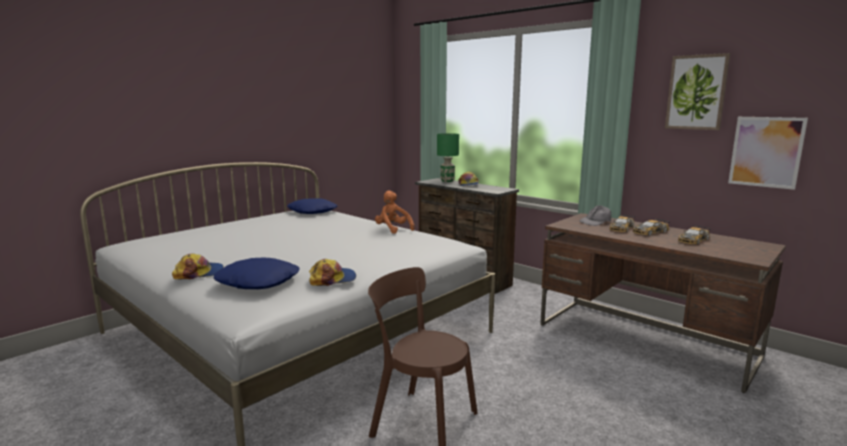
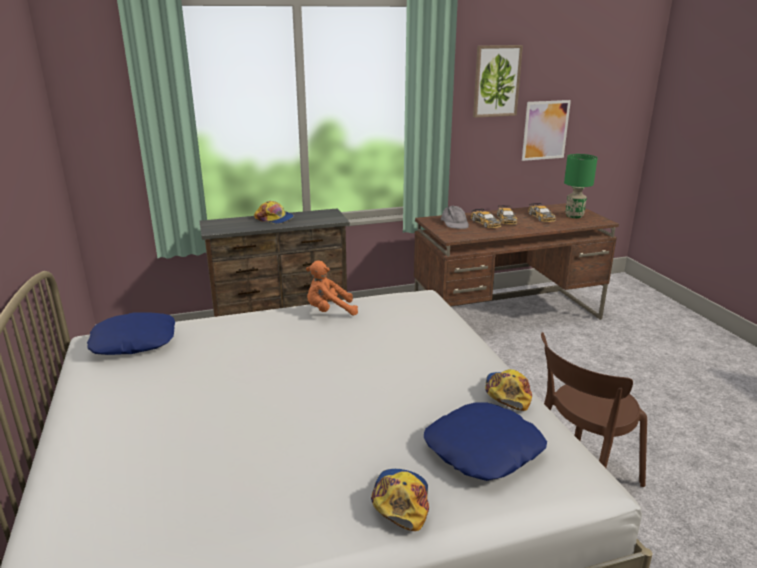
camera: 60 degrees left, 10 degrees up
green table lamp [437,133,459,182] -> green table lamp moved to [564,154,597,218]

